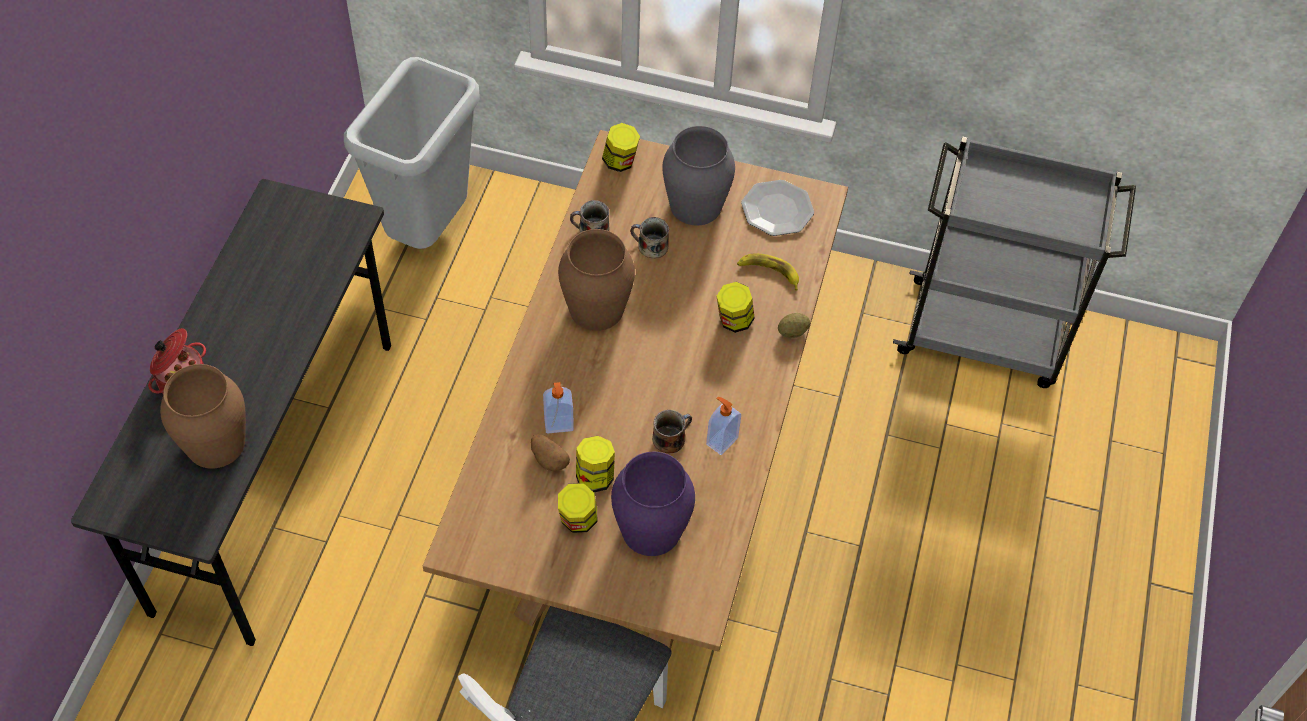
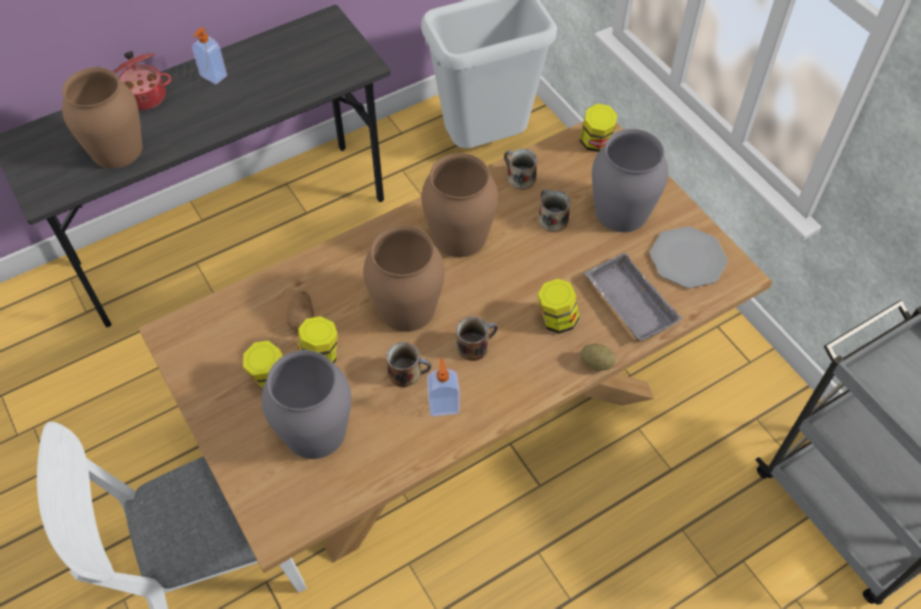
camera: 45 degrees right, 0 degrees up
soap dispenser [543,382,574,433] -> soap dispenser moved to [192,27,227,85]
purple vase [611,452,695,556] -> grey vase [262,350,351,459]
banana [737,254,799,291] -> grey tray [584,252,683,342]
none -> brown vase [363,225,445,332]
none -> mug [456,316,498,361]

